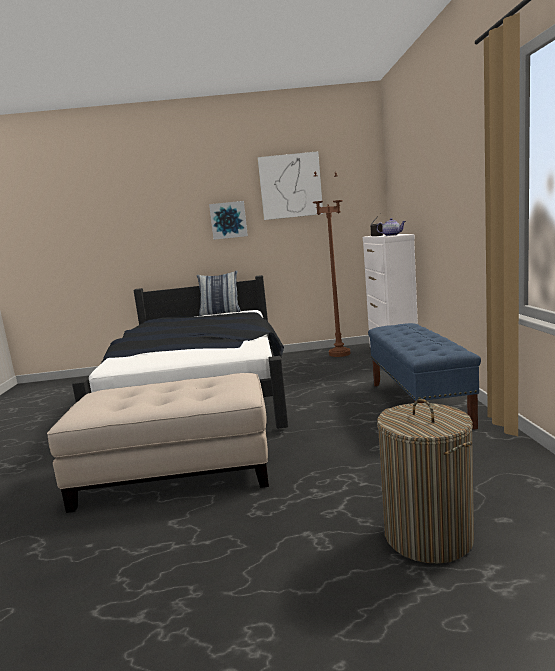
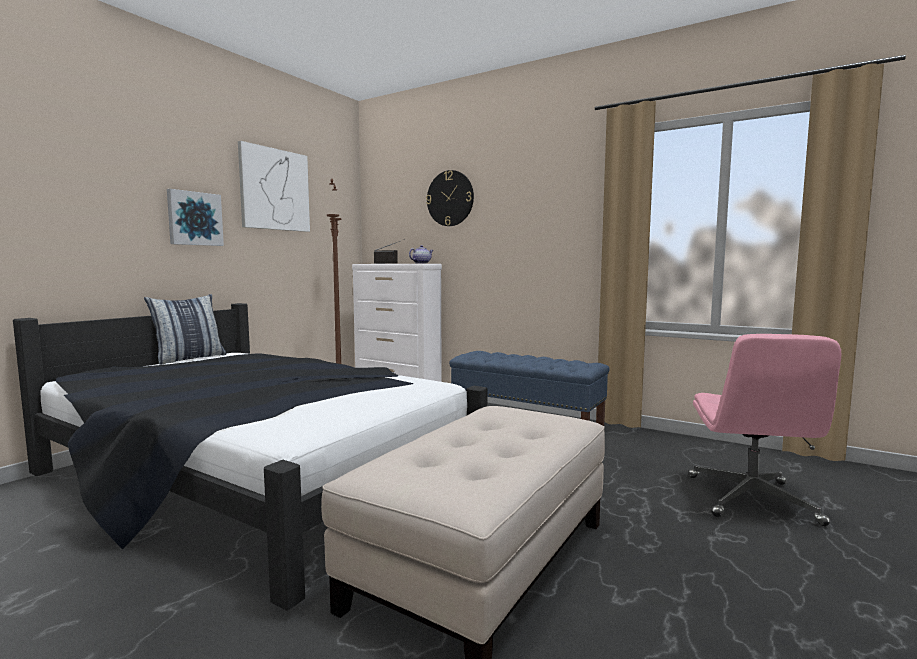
camera: 55 degrees left, 5 degrees down
laundry basket [377,399,474,564] -> pink office chair [688,334,841,526]
none -> wall clock [426,170,474,226]

